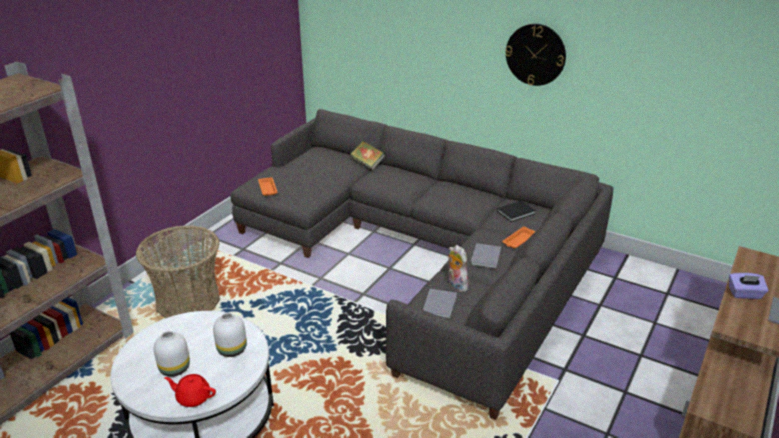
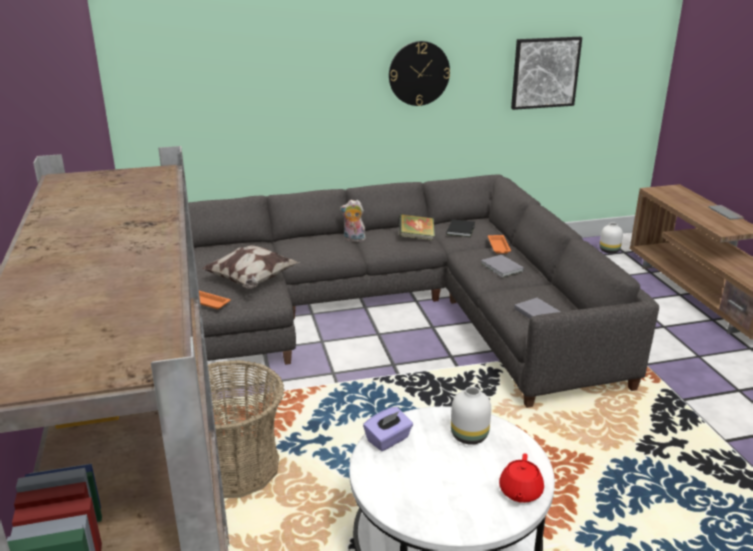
camera: 45 degrees left, 5 degrees down
white vase [154,331,190,377] -> white vase moved to [600,222,623,254]
red teapot [164,374,216,407] -> red teapot turned 45 degrees counterclockwise [499,453,544,503]
book [350,141,385,170] -> book moved to [399,214,435,241]
plush toy [448,245,469,292] -> plush toy moved to [340,200,367,242]
purple tissue box [729,273,768,299] -> purple tissue box moved to [363,407,413,451]
none -> pillow [201,245,299,289]
none -> picture [511,37,582,110]

